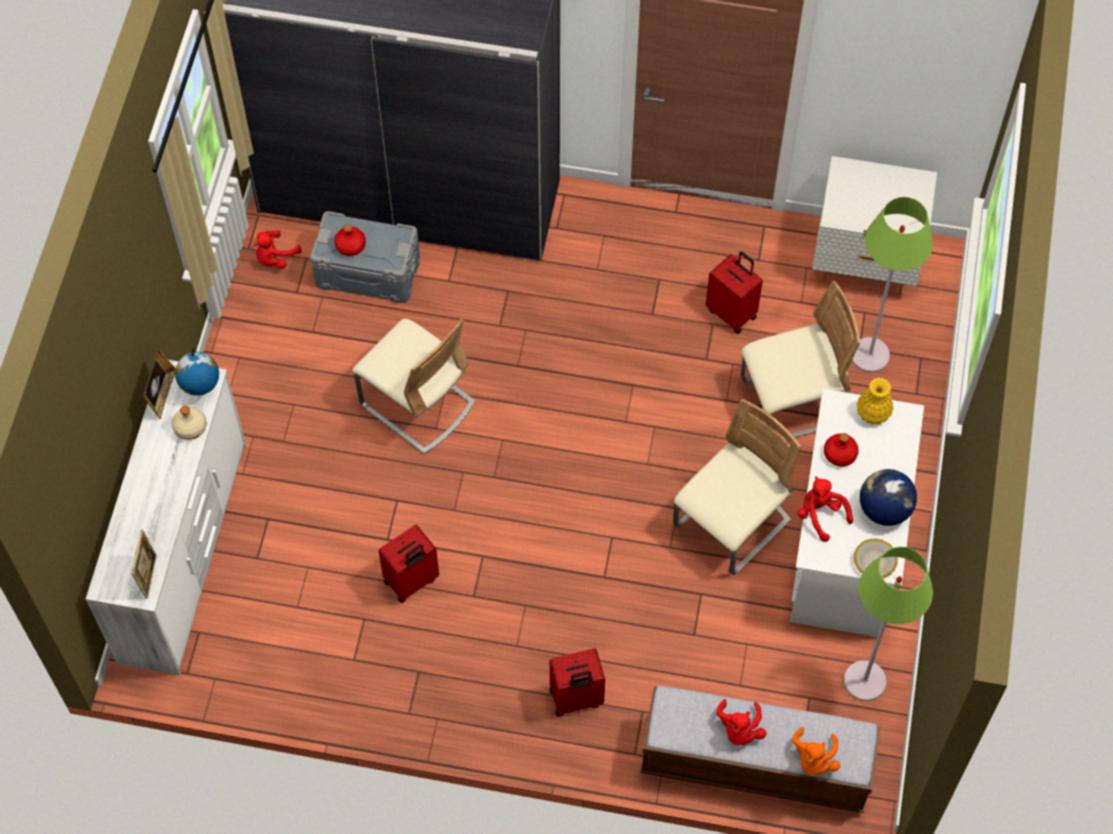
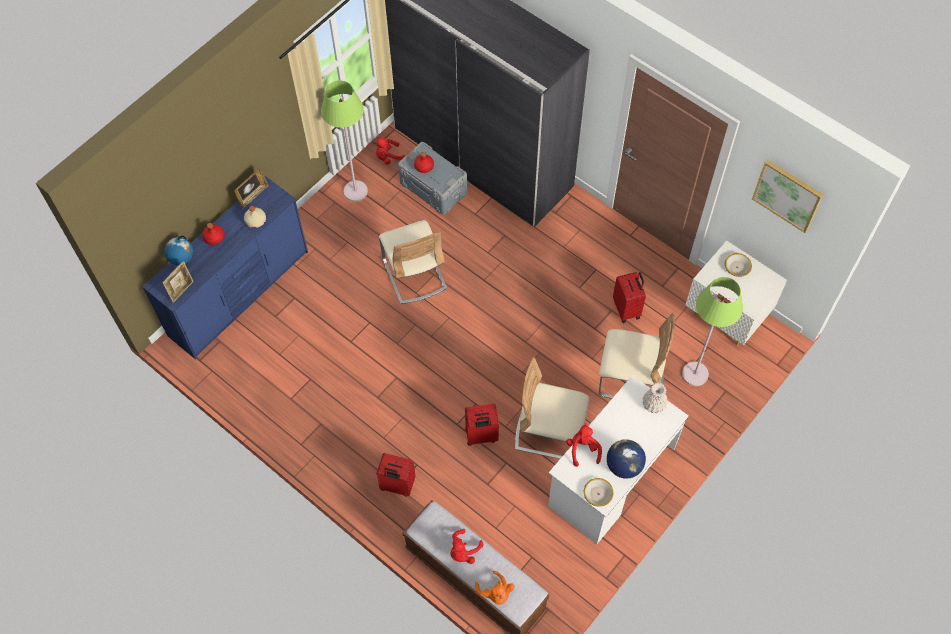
camera: 30 degrees right, 0 degrees up
white dresser [86,360,246,675] -> blue dresser [142,176,308,359]
globe [175,349,219,396] -> globe moved to [164,236,193,265]
red suitcase [379,525,439,603] -> red suitcase moved to [465,404,499,446]
beige chair [673,399,801,575] -> beige chair turned 150 degrees counterclockwise [515,357,589,459]
orange plush toy [792,727,841,775] -> orange plush toy turned 75 degrees counterclockwise [475,571,514,605]
red bottle [824,433,859,466] -> red bottle moved to [202,223,225,245]
green floor lamp [844,547,933,701] -> green floor lamp moved to [321,81,368,202]
yellow vase [857,377,893,425] -> white vase [643,382,667,413]
none -> bowl [725,253,752,277]
none -> picture [752,160,823,233]

